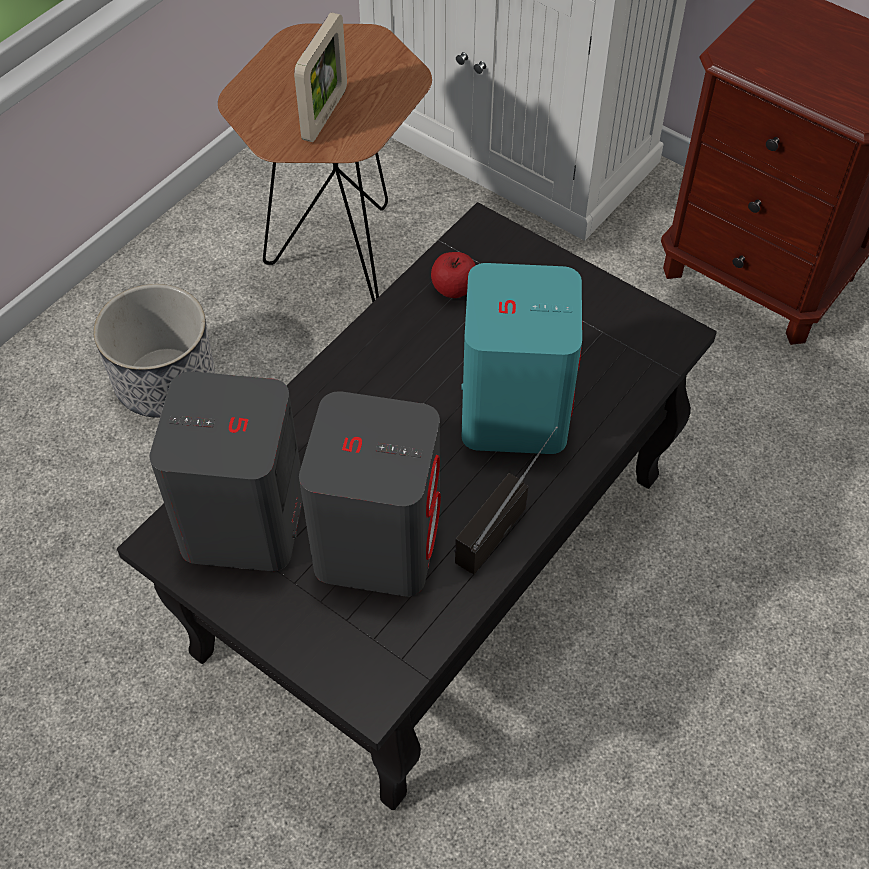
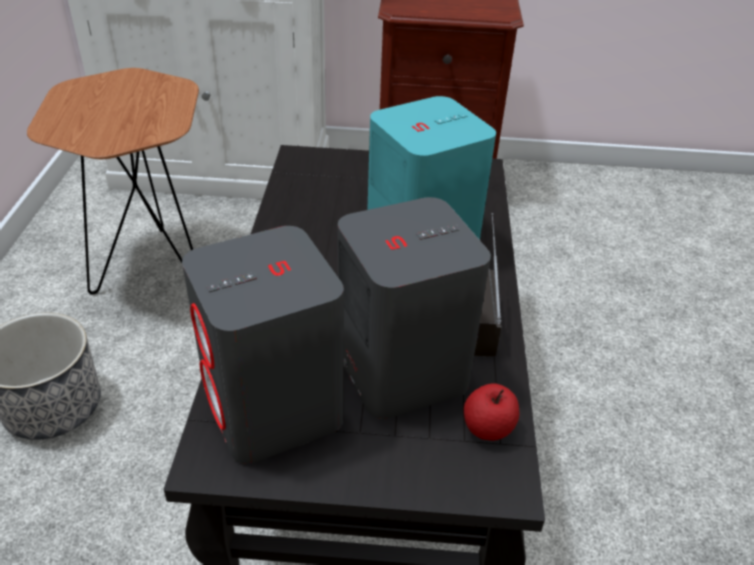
camera: 35 degrees left, 15 degrees down
picture frame [294,12,347,142] -> none
apple [431,252,475,298] -> apple moved to [464,383,519,441]

